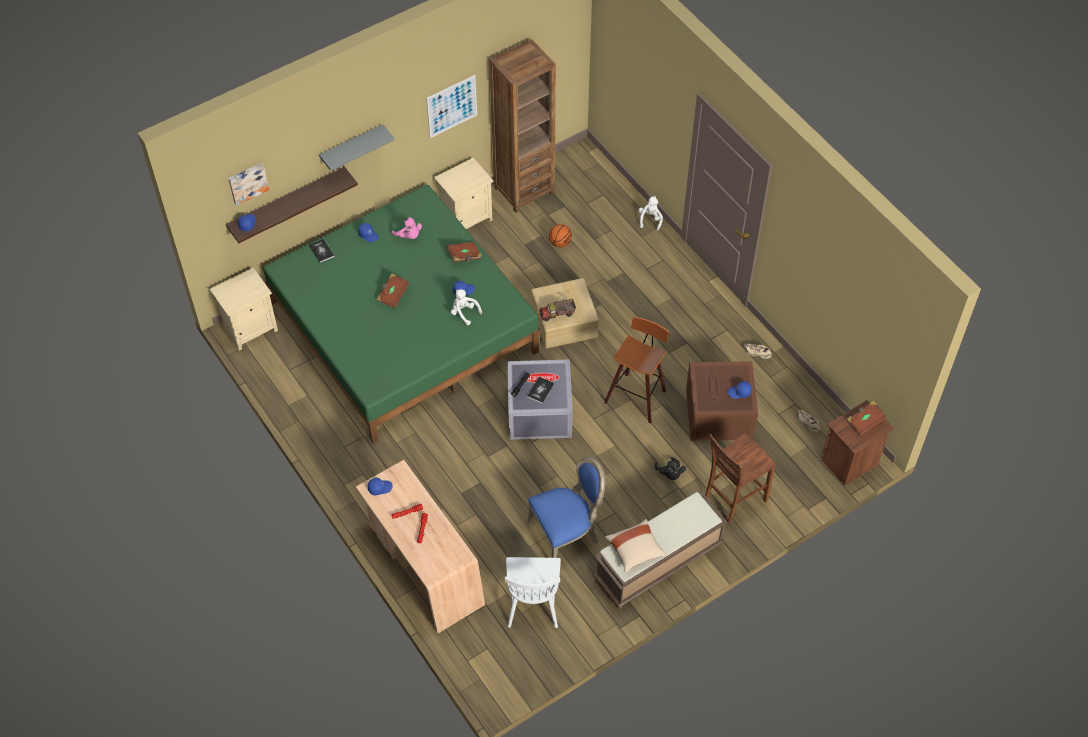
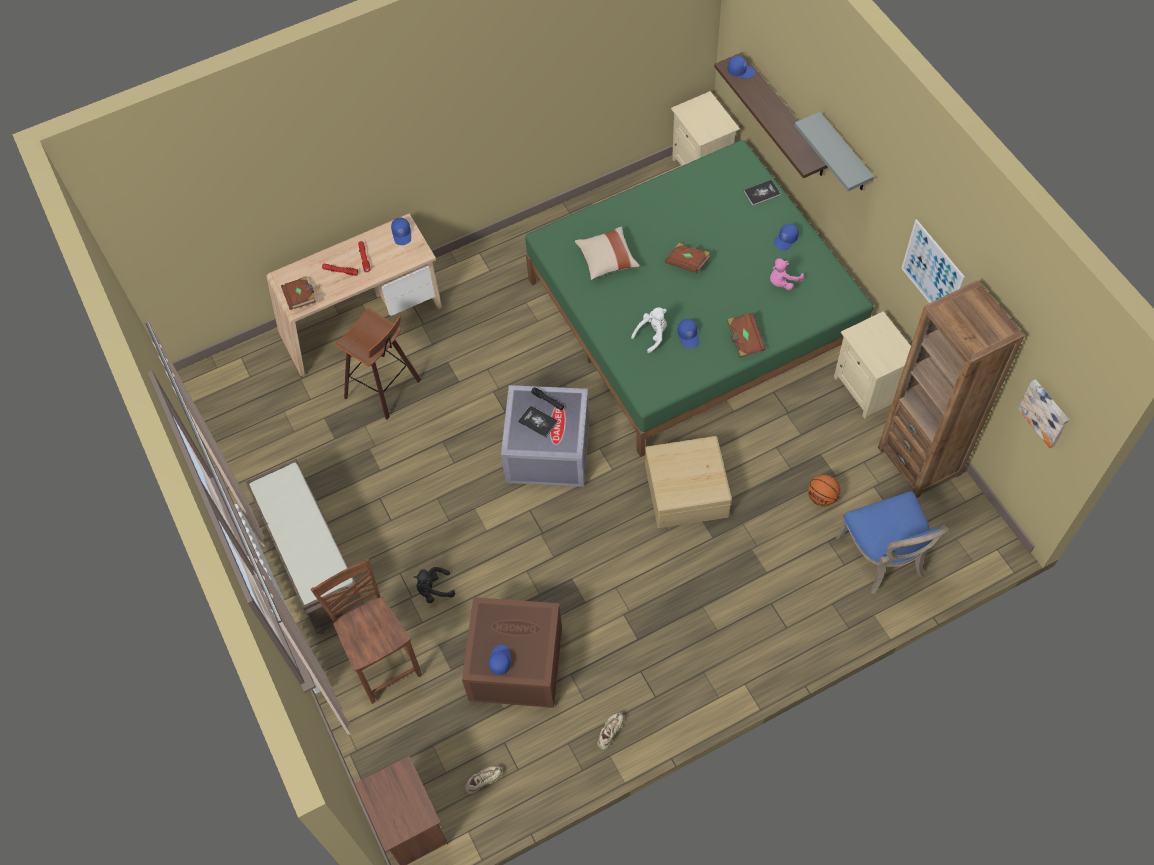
camera: 100 degrees right, 5 degrees up
picture [228,163,269,206] -> picture moved to [1018,379,1069,448]
white chair [505,557,561,628] -> none
blue chair [527,457,605,558] -> blue chair moved to [836,491,950,594]
toy truck [539,299,576,322] -> none
stool [604,317,669,423] -> stool moved to [335,308,421,420]
beige pillow [605,519,666,573] -> beige pillow moved to [575,226,640,280]
white plush toy [639,196,663,230] -> none
brown book [847,401,887,436] -> brown book moved to [281,276,316,310]

